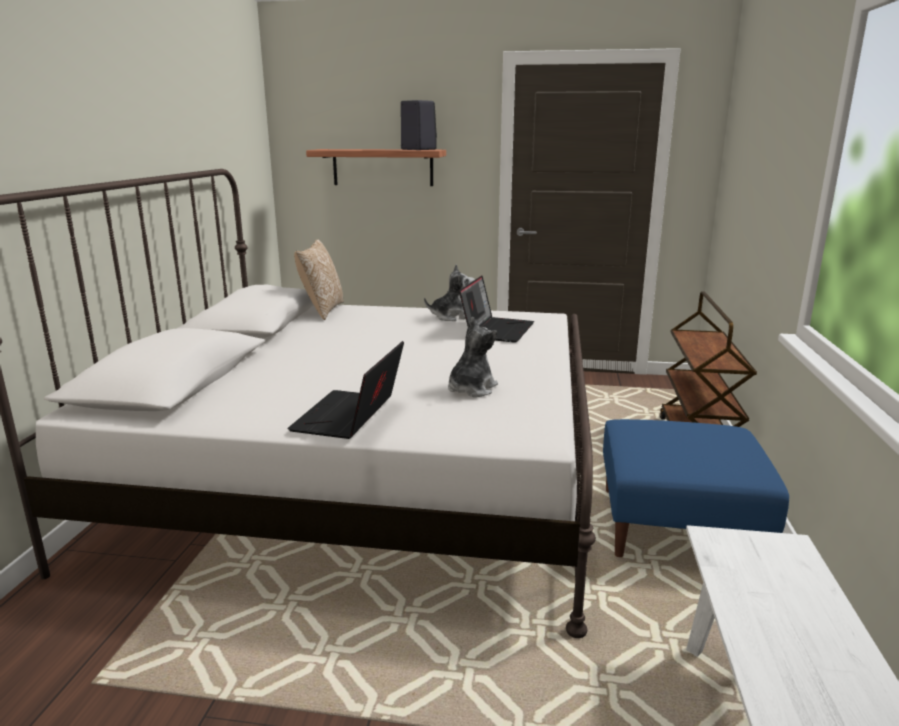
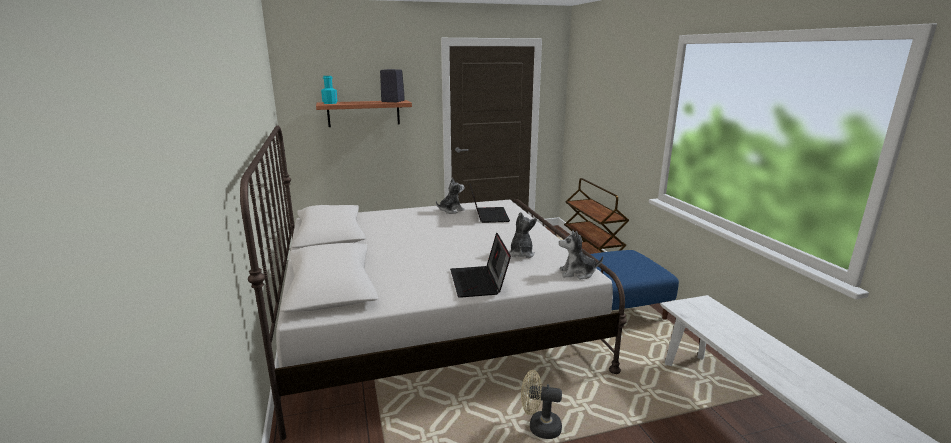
camera: 25 degrees left, 0 degrees up
pillow [294,239,343,320] -> none
none -> turquoise bottle [321,76,338,104]
none -> beige fan [521,370,562,439]
none -> plush toy [559,230,603,279]

